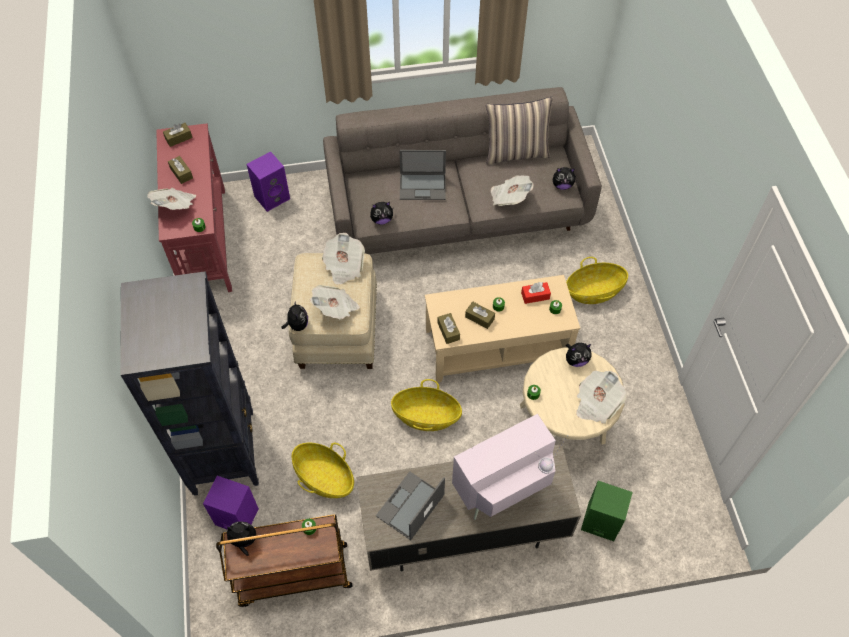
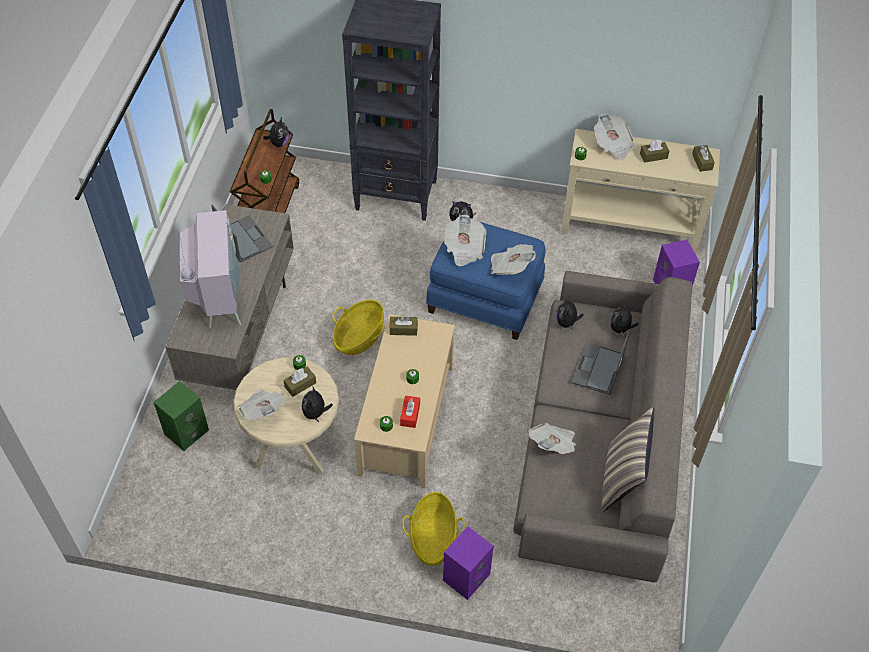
camera: 110 degrees right, 5 degrees down
red console table [156,123,232,292] -> beige console table [561,129,720,254]
purple speaker [203,476,259,530] -> purple speaker moved to [443,526,494,600]
beige ottoman [289,253,377,369] -> blue ottoman [426,220,546,340]
basket [292,443,354,498] -> none
brown tissue box [465,301,495,329] -> brown tissue box moved to [283,366,316,397]
plush toy [553,167,576,190] -> plush toy moved to [610,303,639,337]

